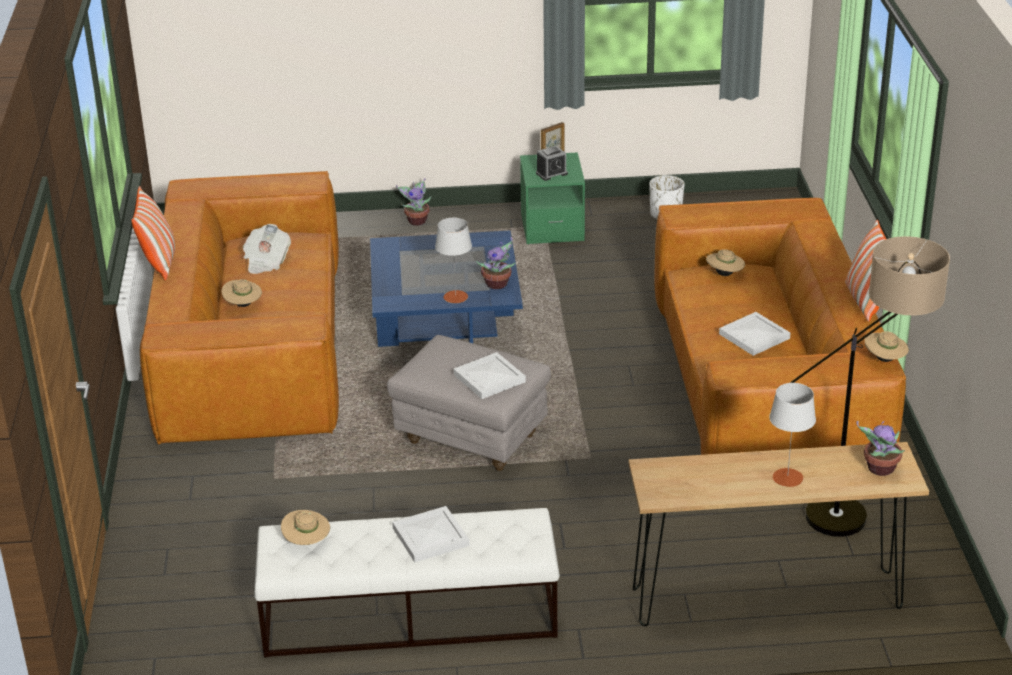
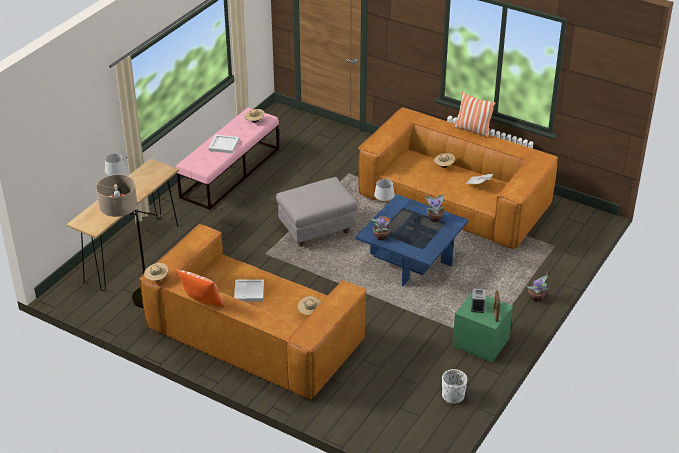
camera: 125 degrees right, 5 degrees up
white bench [254,508,560,658] -> pink bench [176,107,279,210]
white tray [453,352,526,399] -> none
potted plant [857,421,905,476] -> potted plant moved to [424,193,446,222]

